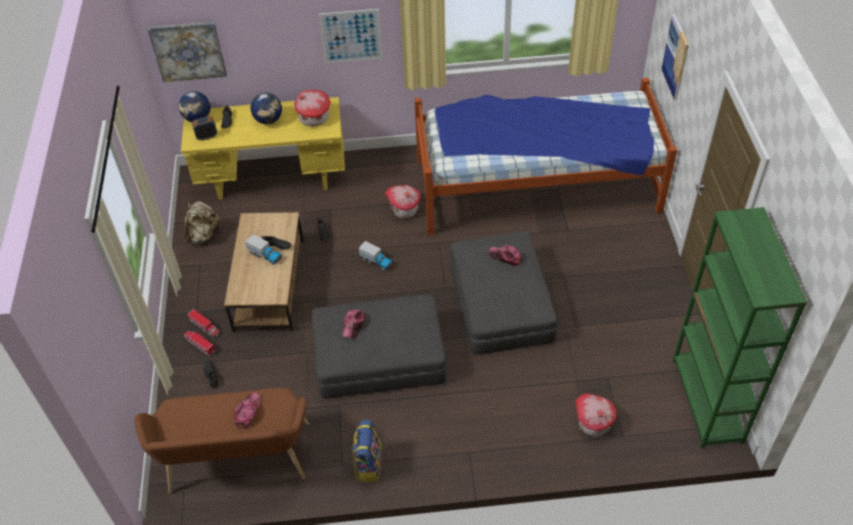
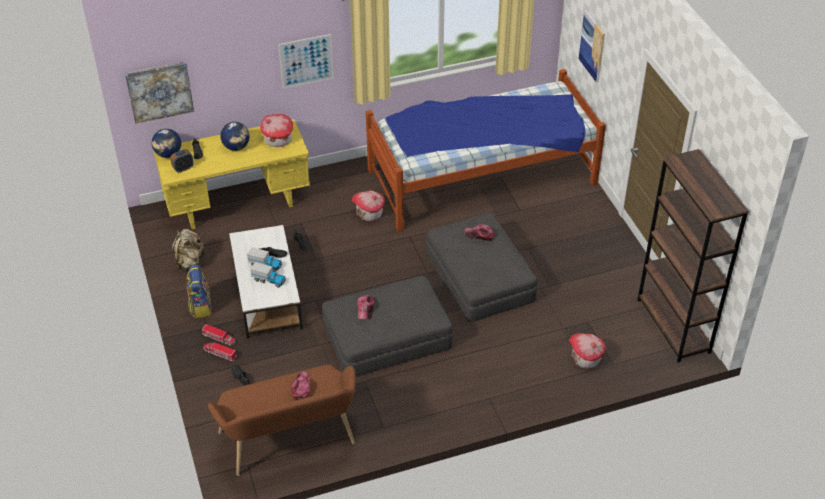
camera: 15 degrees left, 5 degrees down
brown coffee table [224,212,304,332] -> white coffee table [229,225,303,339]
backpack [352,420,382,482] -> backpack moved to [186,264,211,318]
toy truck [359,241,393,271] -> toy truck moved to [250,262,286,288]
green bookcase [673,207,807,448] -> brown bookcase [637,149,749,363]

